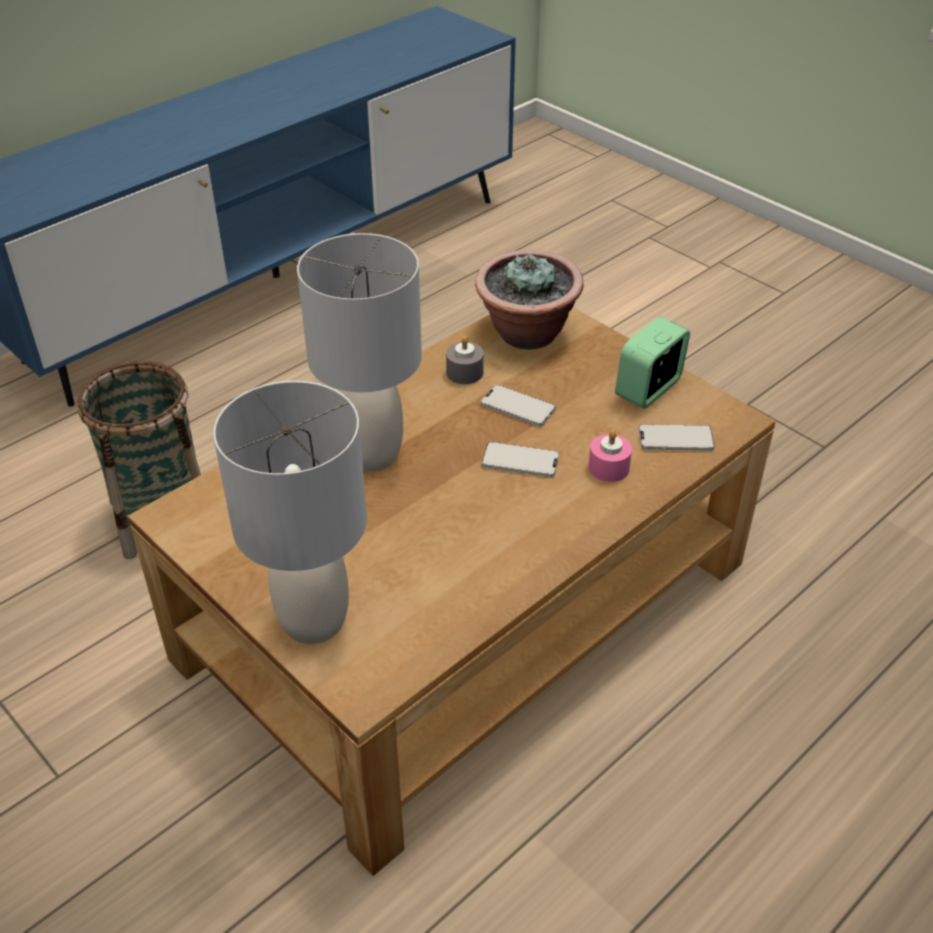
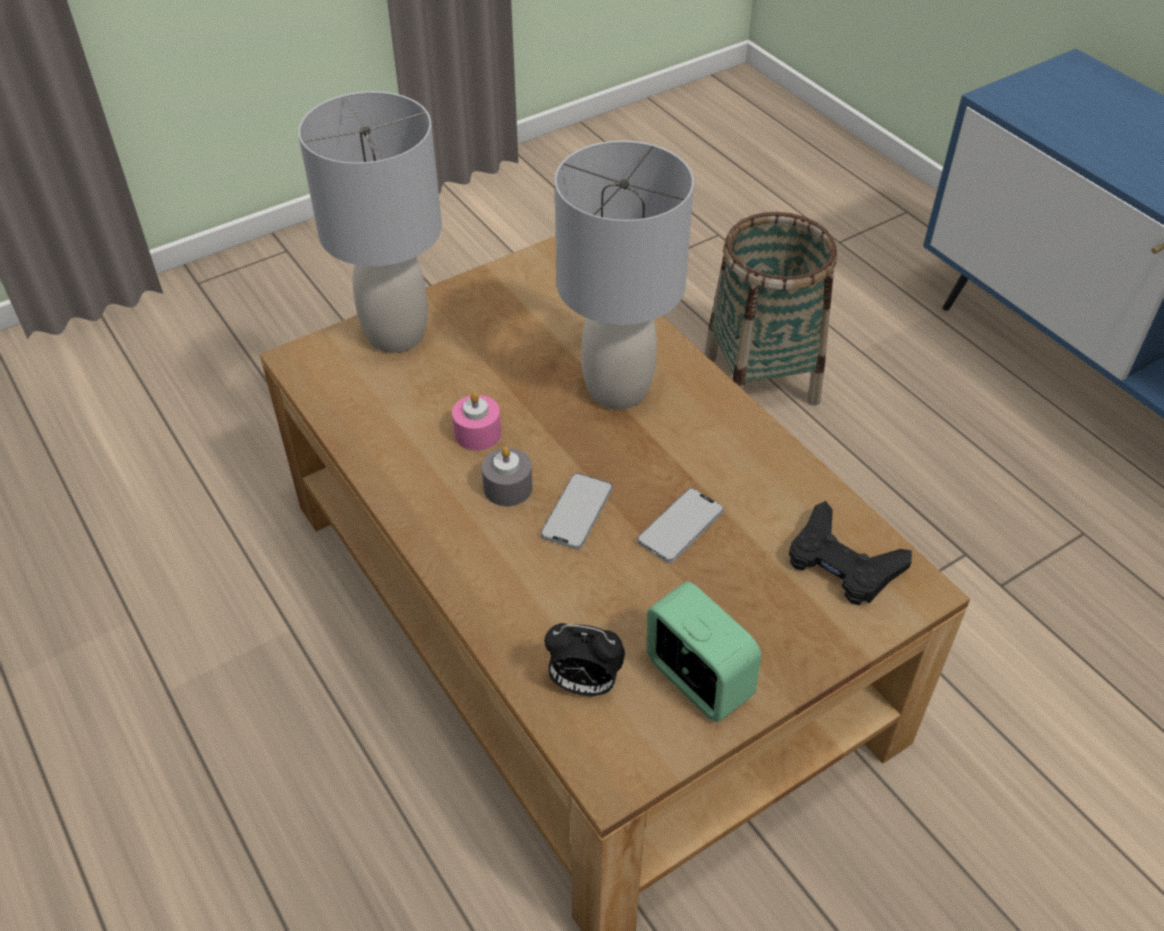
camera: 100 degrees right, 5 degrees up
grey candle [446,336,484,384] -> grey candle moved to [482,447,532,506]
potted plant [475,250,584,349] -> black game controller [789,501,912,605]
pink candle [588,430,632,482] -> pink candle moved to [452,392,501,451]
phone [639,424,715,451] -> alarm clock [544,623,625,696]

